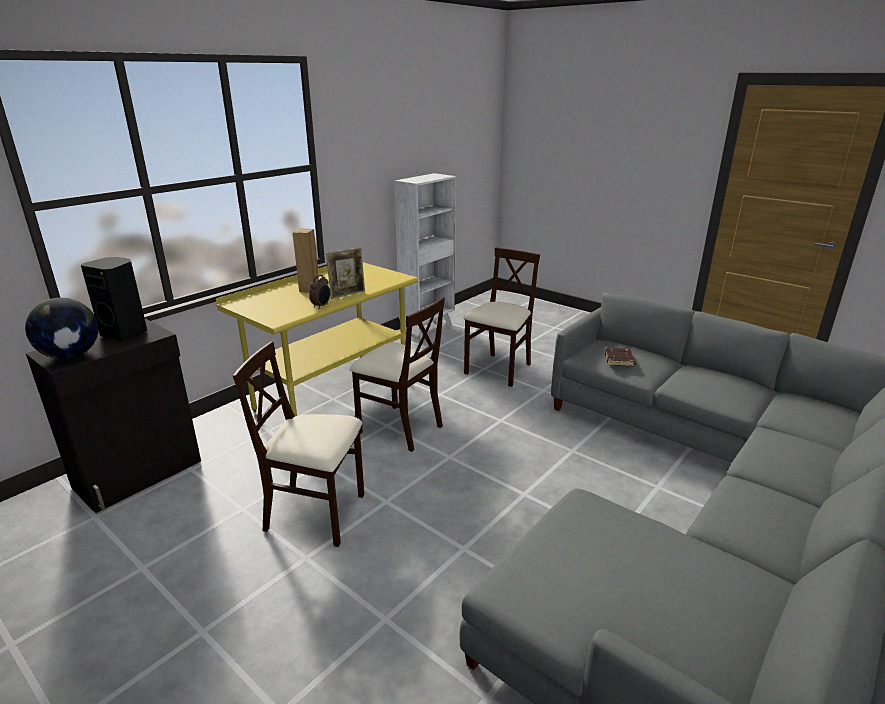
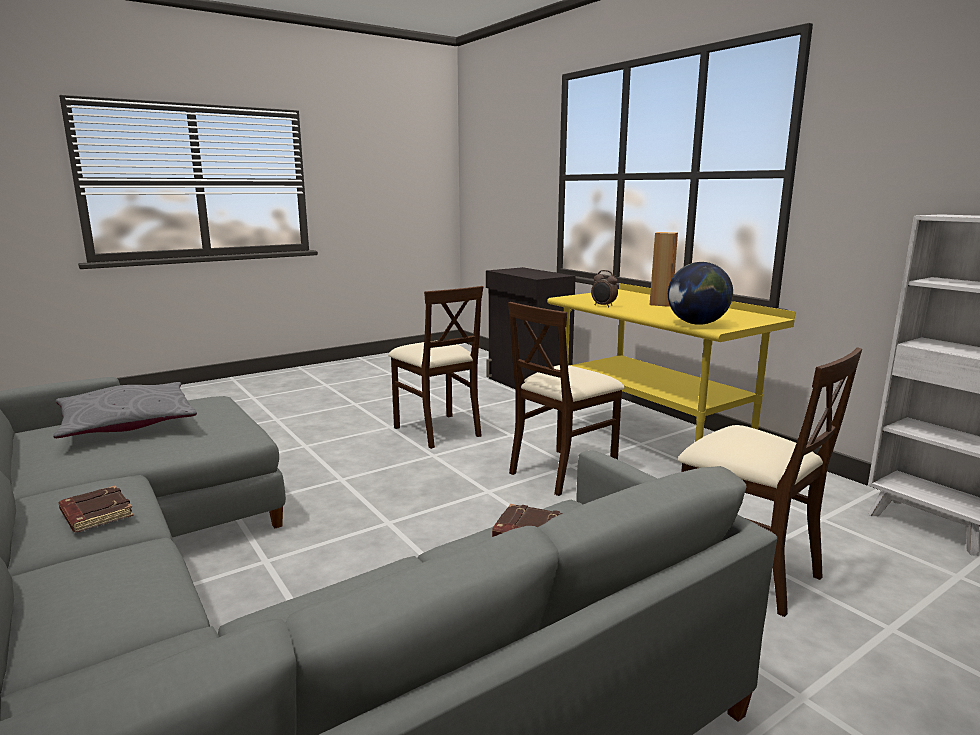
camera: 105 degrees right, 10 degrees down
globe [25,298,98,359] -> globe moved to [668,262,733,325]
black speaker [81,257,147,341] -> none
beige chair [233,342,364,547] -> beige chair turned 120 degrees clockwise [388,286,483,449]
picture frame [326,247,365,299] -> none
none -> grey pillow [53,382,197,438]
none -> brown book [59,486,134,532]

